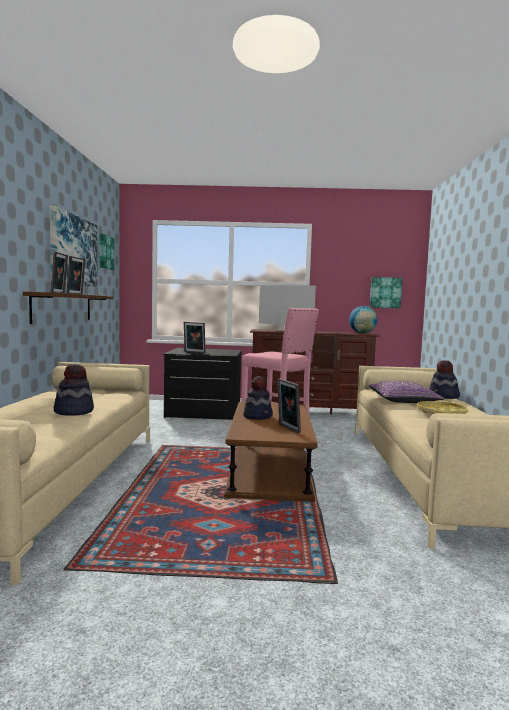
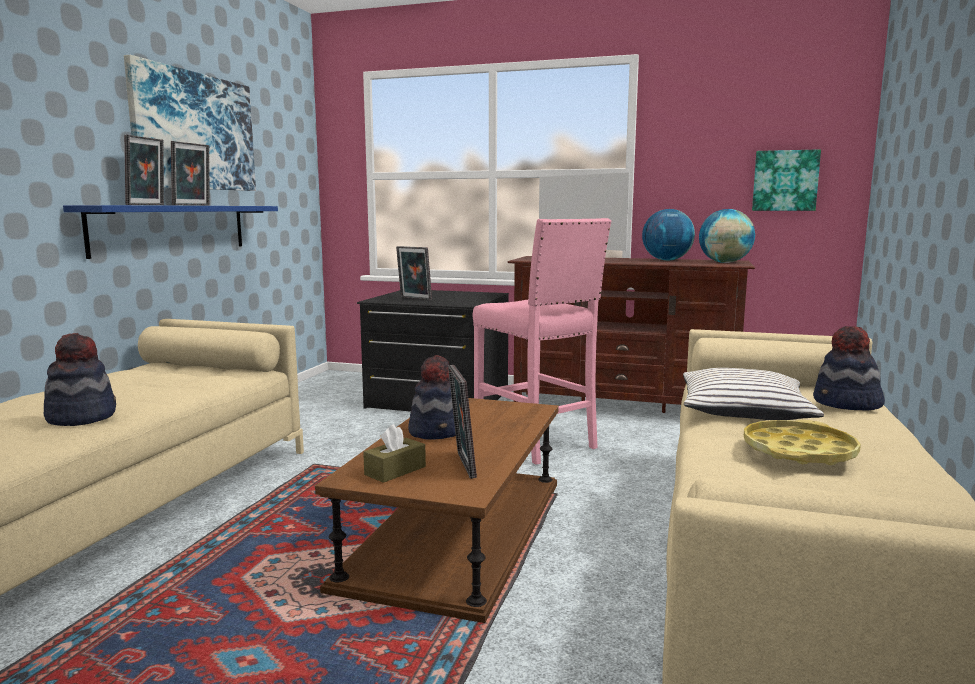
camera: 15 degrees right, 5 degrees up
brown shelf [23,292,113,324] -> blue shelf [63,205,278,259]
picture [99,233,114,270] -> none
purple pillow [369,381,444,403] -> white pillow [683,368,824,420]
none -> brown tissue box [363,424,426,483]
none -> globe [642,209,695,261]

